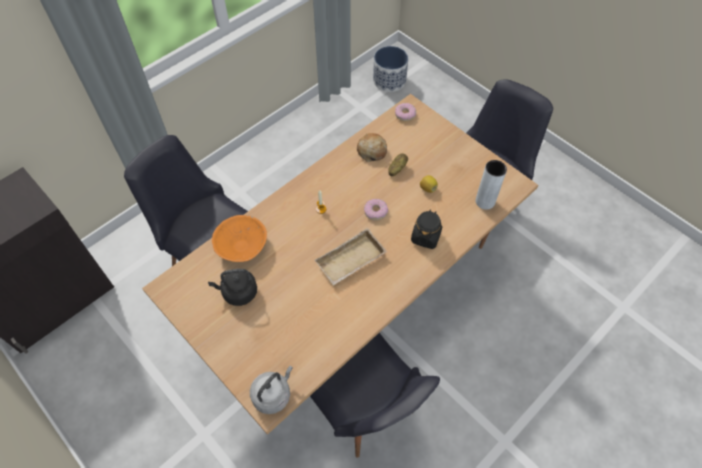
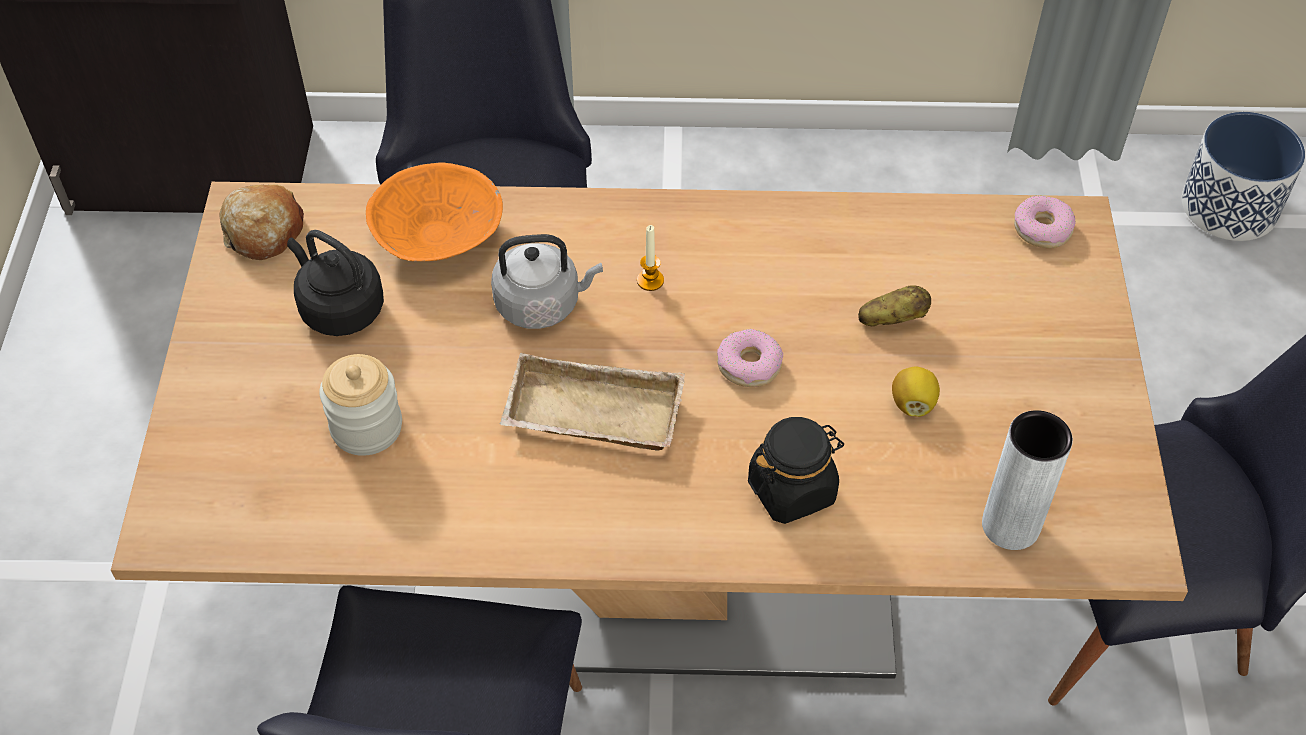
camera: 45 degrees right, 5 degrees down
grey kettle [250,366,293,414] -> grey kettle moved to [491,234,603,329]
bread [357,133,387,162] -> bread moved to [219,184,304,260]
none -> jar [319,354,402,456]

